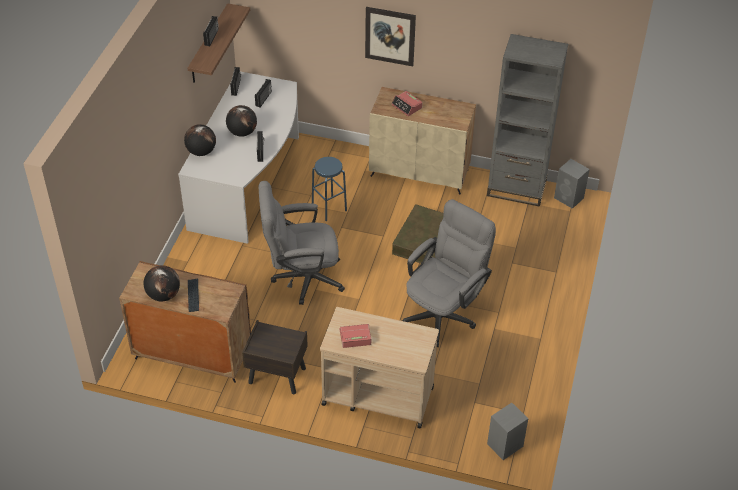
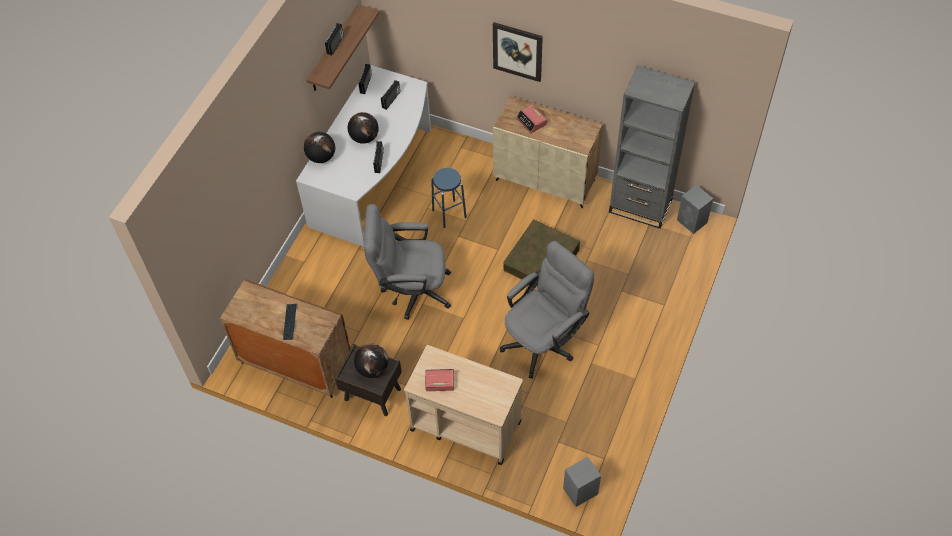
camera: 10 degrees right, 10 degrees up
globe [144,265,180,301] -> globe moved to [354,344,388,378]

